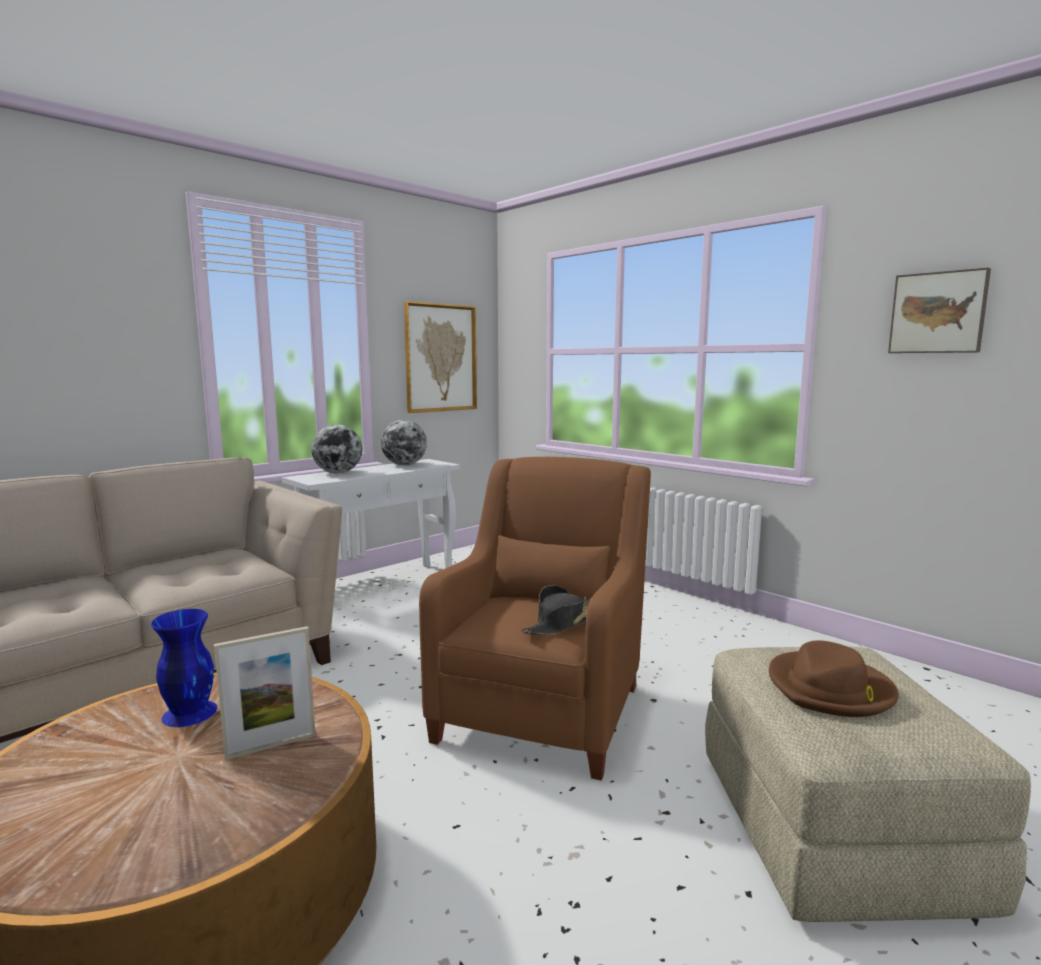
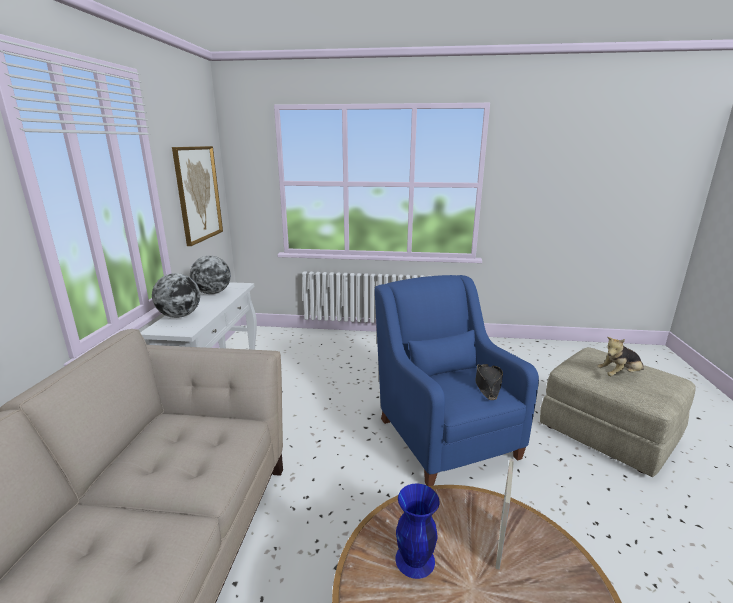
camera: 40 degrees left, 10 degrees up
brown armchair [419,457,651,781] -> blue armchair [375,275,539,486]
brown hat [769,640,899,717] -> plush toy [597,337,644,376]
picture [888,267,991,353] -> none

